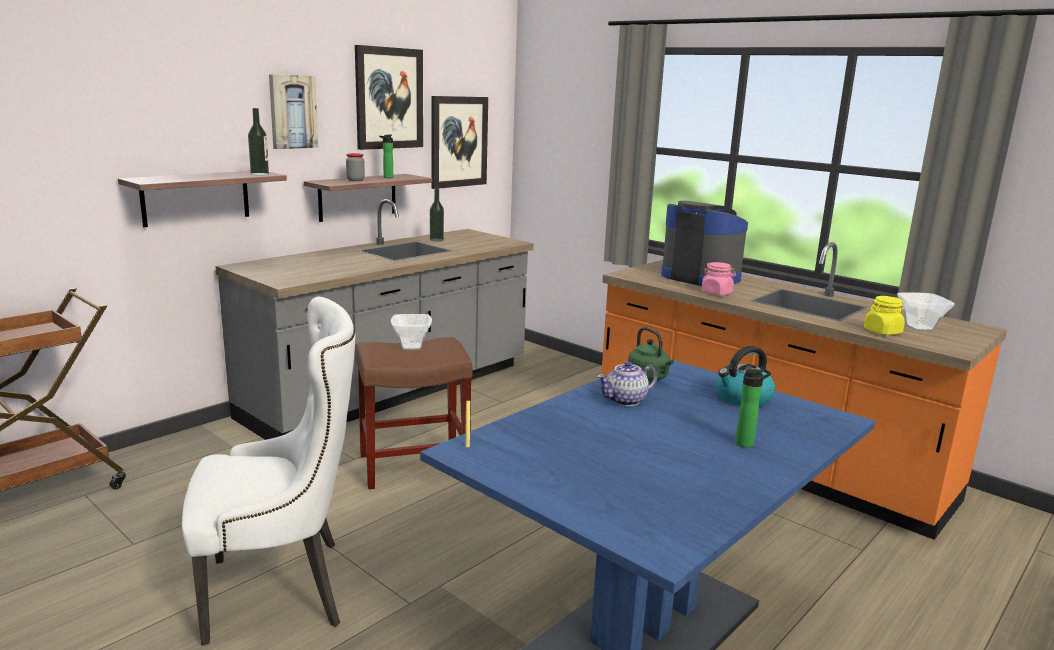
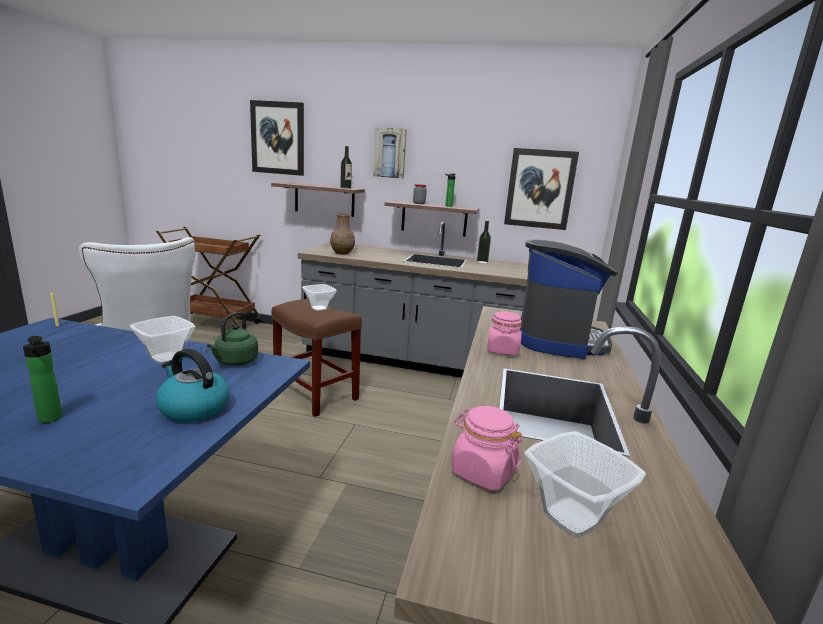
camera: 60 degrees right, 0 degrees up
picture [355,45,423,150] -> picture moved to [250,100,304,176]
teapot [597,361,657,406] -> bowl [130,316,195,364]
yellow jar [864,296,905,335] -> pink jar [451,406,523,491]
none -> brown vase [330,214,355,254]

